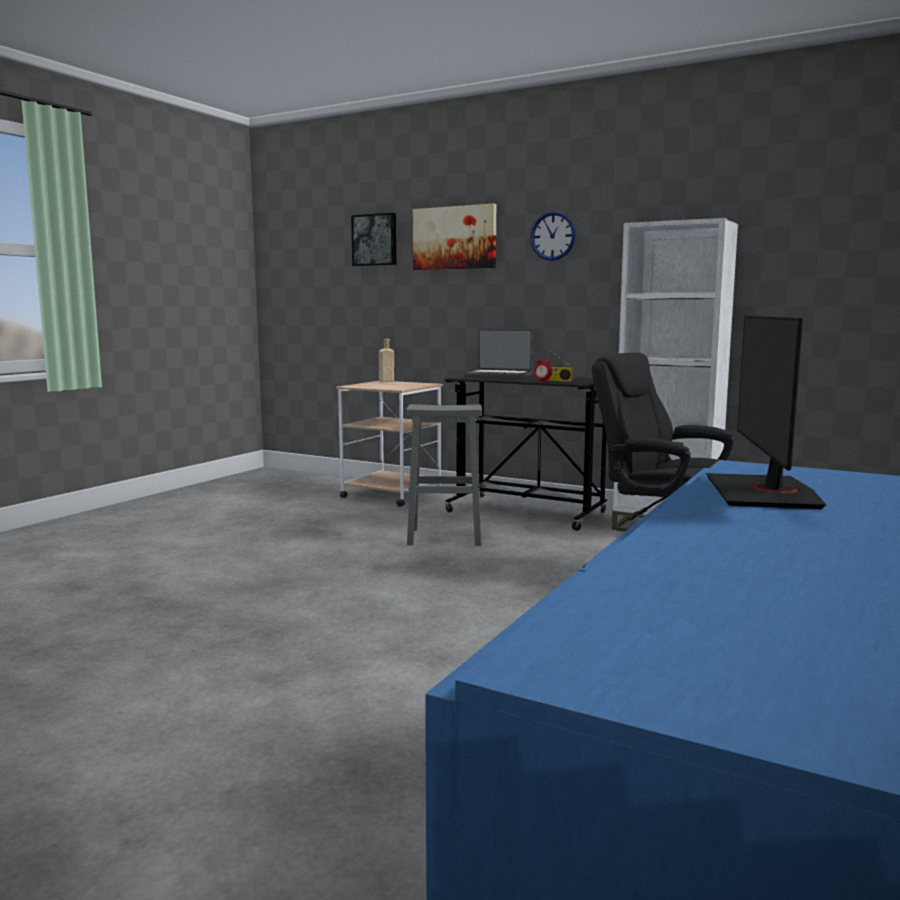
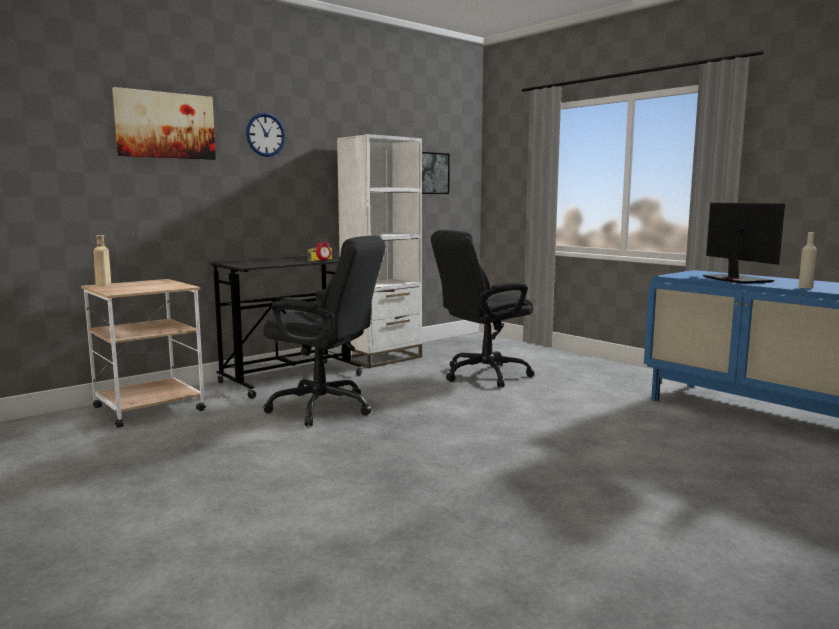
camera: 70 degrees left, 0 degrees up
picture [351,213,396,266] -> picture moved to [422,152,450,194]
grey stool [406,404,482,546] -> black office chair [263,236,386,426]
laptop [465,329,533,379] -> none
monitor [706,316,826,509] -> monitor turned 135 degrees counterclockwise [703,203,785,284]
none -> beige bottle [798,232,817,288]

